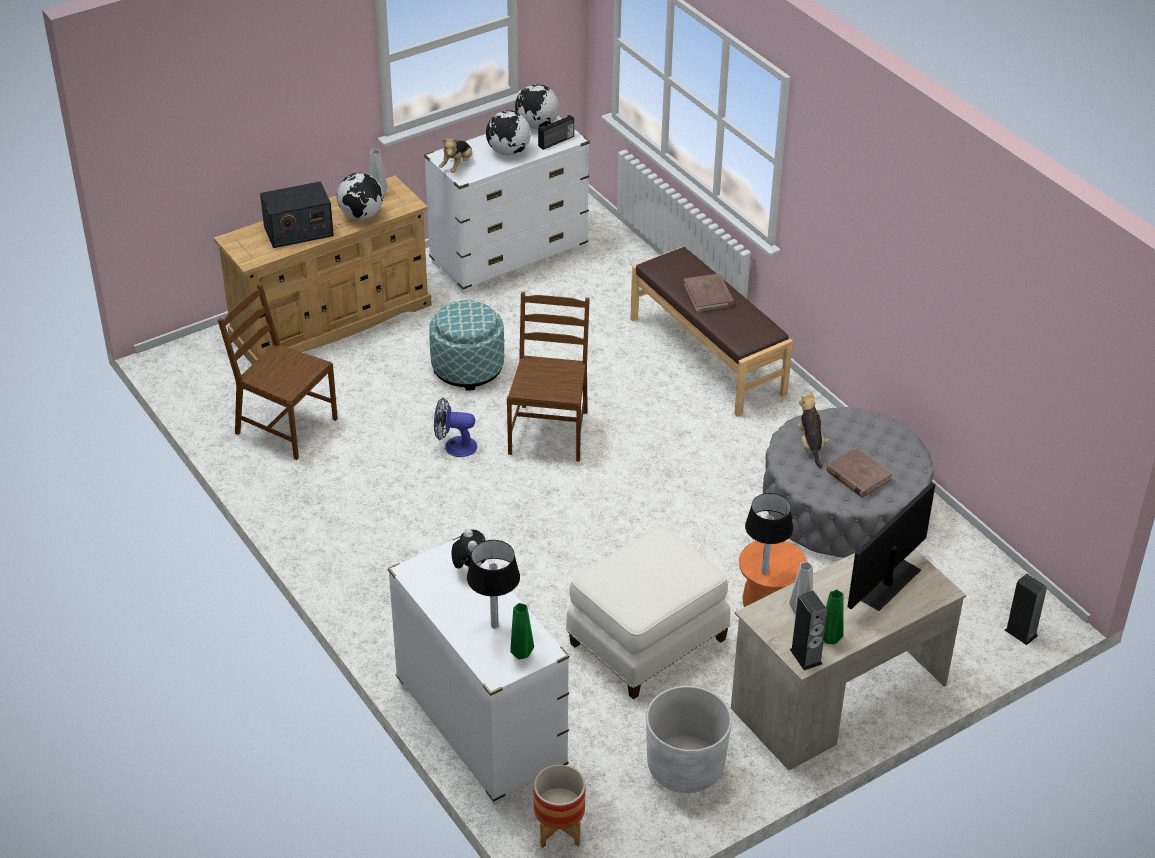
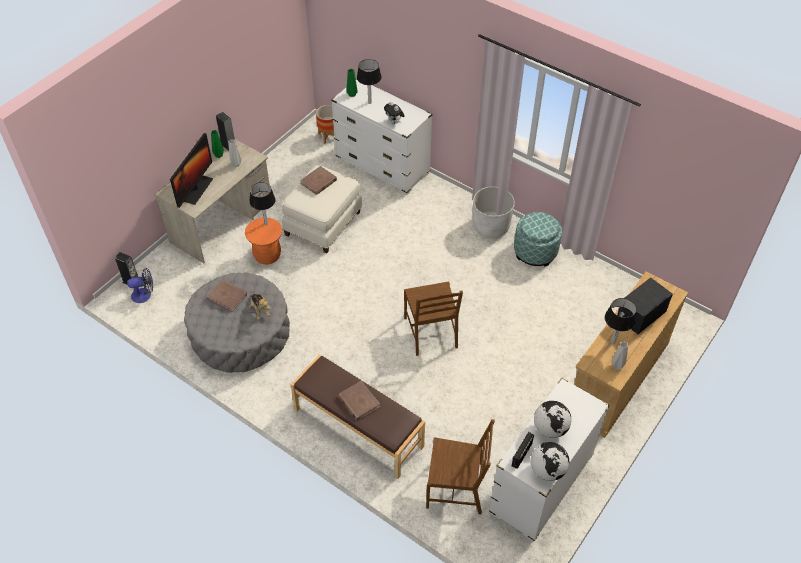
camera: 160 degrees right, 10 degrees up
brown chair [218,284,338,460] -> brown chair moved to [426,419,495,514]
globe [337,173,383,219] -> table lamp [605,298,636,344]
ottoman [429,300,504,390] -> ottoman moved to [514,212,562,267]
fan [434,398,477,457] -> fan moved to [127,268,153,303]
plush toy [439,137,472,173] -> none
white planter [646,686,732,793] -> white planter moved to [473,186,515,238]
none -> brown book [300,166,337,195]

